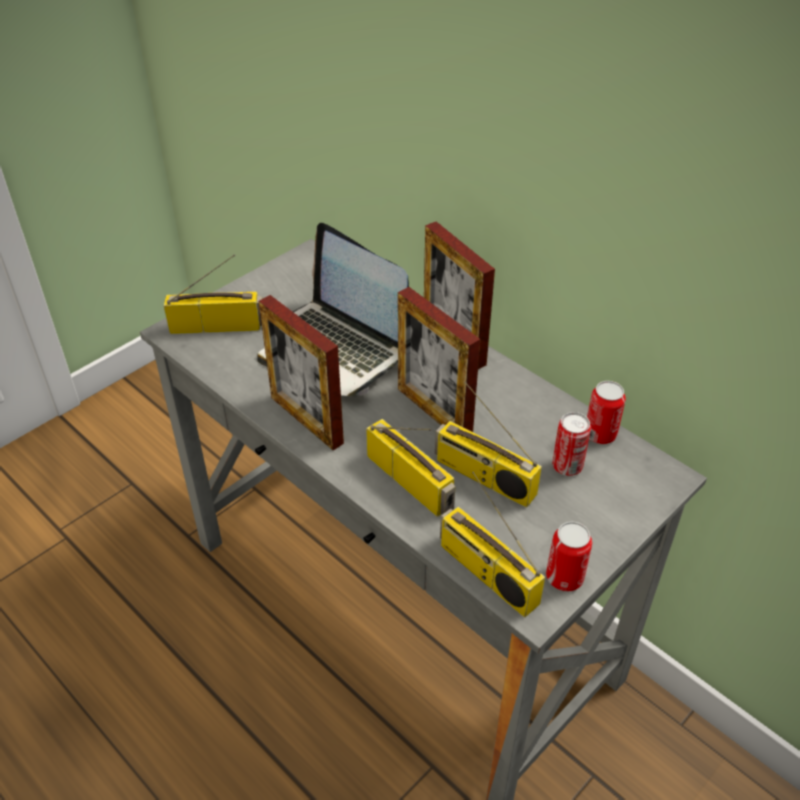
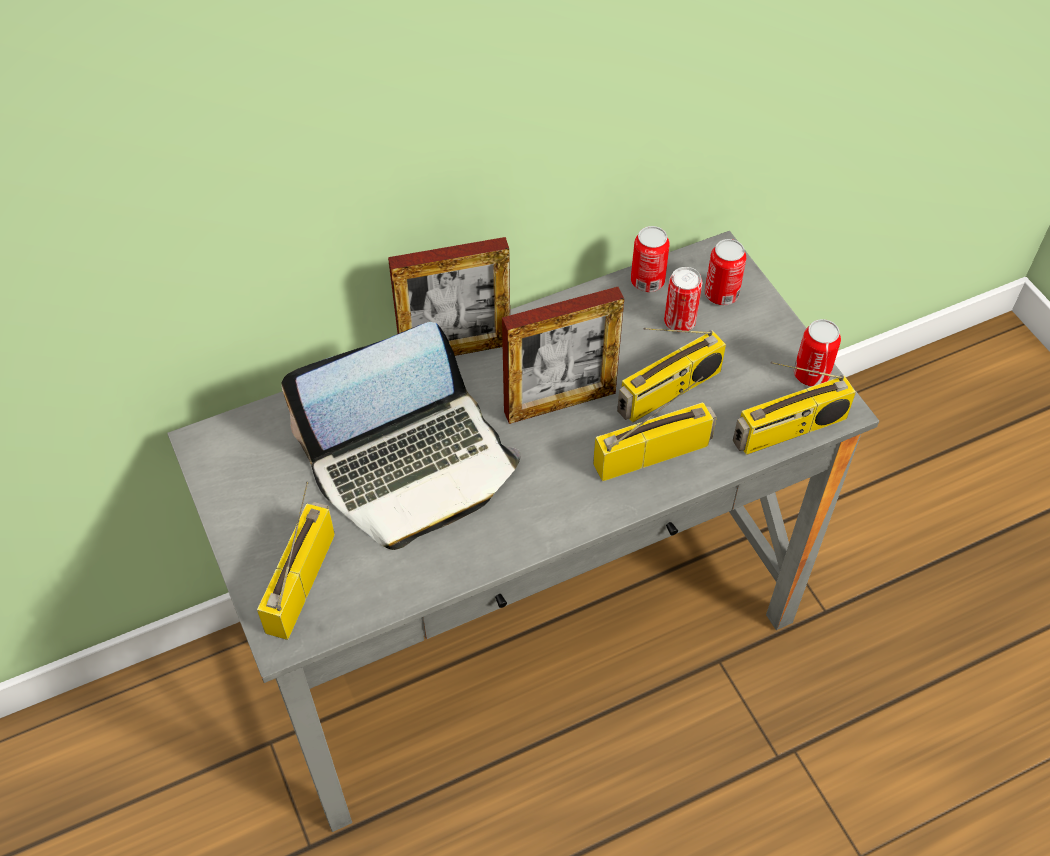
camera: 70 degrees left, 10 degrees up
picture frame [259,295,344,450] -> none
none -> can [705,239,746,305]

